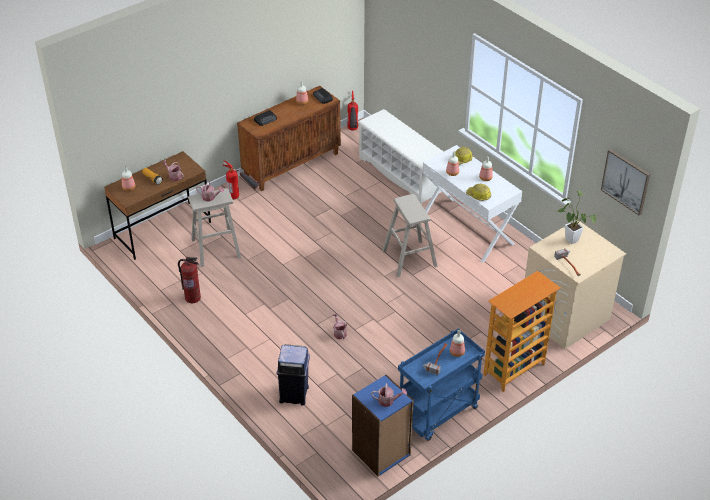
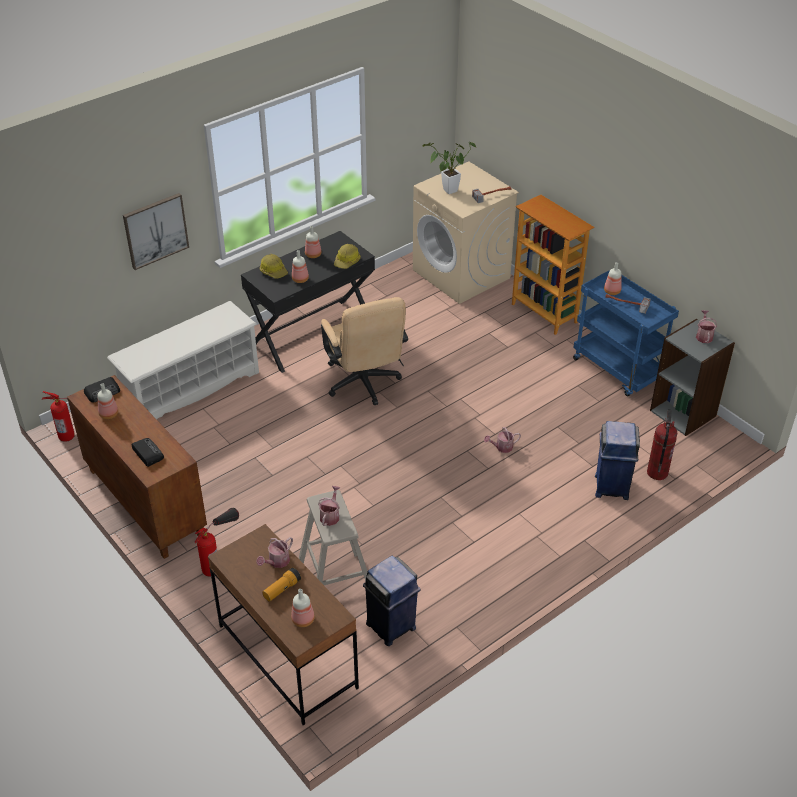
camera: 90 degrees left, 0 degrees up
fire extinguisher [178,257,201,303] -> fire extinguisher moved to [647,409,677,480]
blue bookcase [352,375,414,477] -> grey bookcase [650,319,735,436]
beige stool [382,194,437,277] -> beige office chair [321,297,408,405]
white desk [422,145,522,263] -> black desk [241,231,375,373]
picture [601,149,650,215] -> picture moved to [123,193,189,270]
none -> blue trash can [363,556,420,646]

